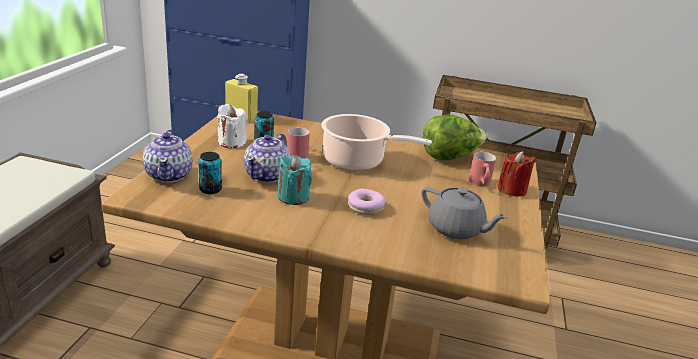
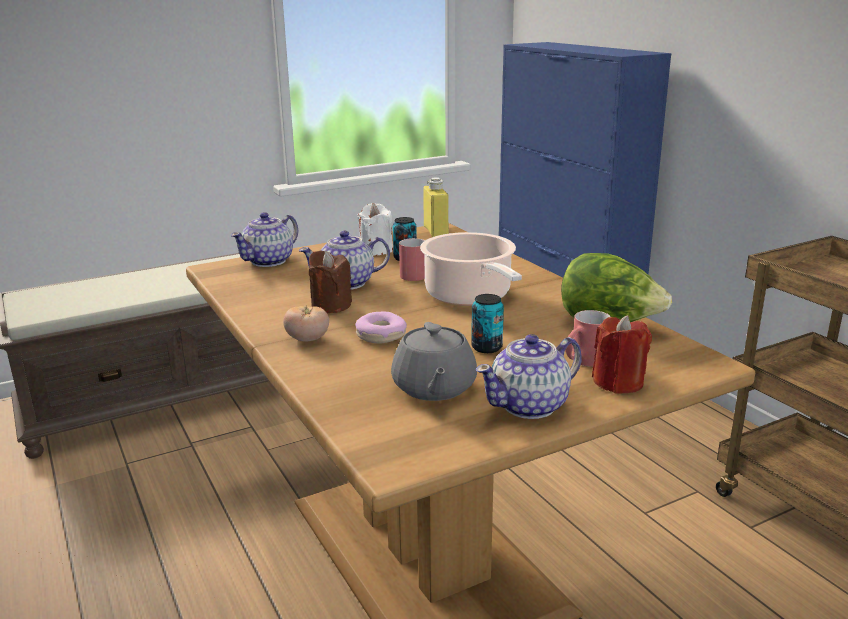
camera: 50 degrees right, 5 degrees down
can [198,152,222,194] -> can moved to [471,294,504,353]
turquoise candle [277,155,312,205] -> brown candle [309,251,352,313]
none -> tomato [283,306,329,342]
none -> teapot [476,334,582,419]

